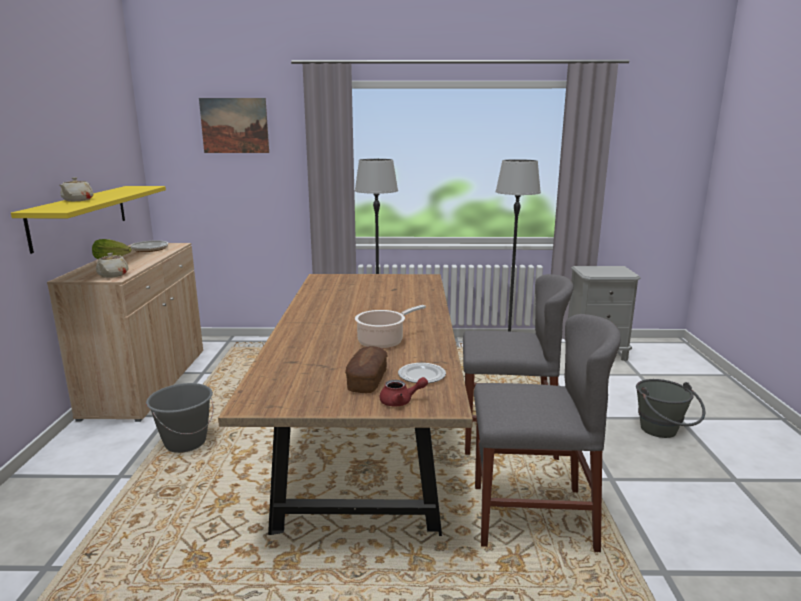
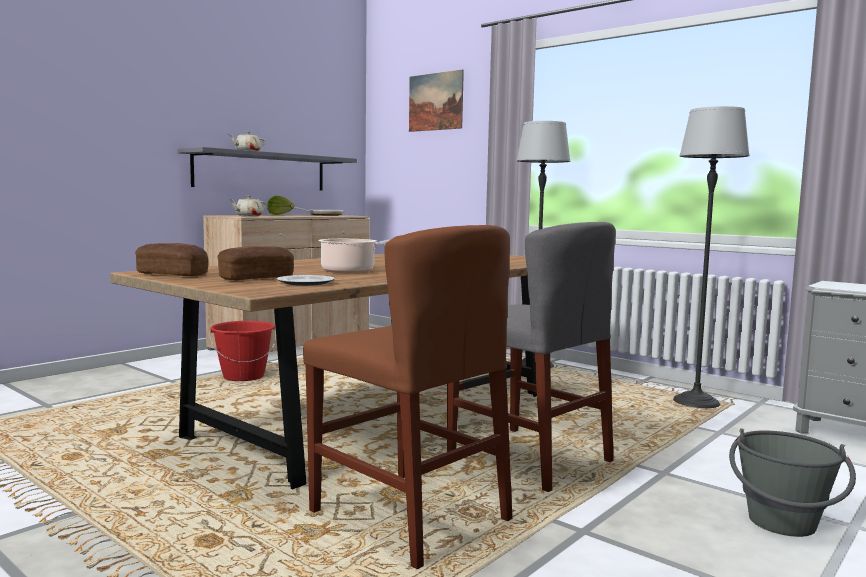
camera: 40 degrees right, 10 degrees down
yellow shelf [11,186,166,254] -> grey shelf [177,147,357,191]
grey bucket [146,383,214,453] -> red bucket [209,321,276,381]
red teapot [379,377,428,407] -> none
grey chair [474,314,621,552] -> brown chair [303,225,512,569]
none -> bread [135,243,209,276]

